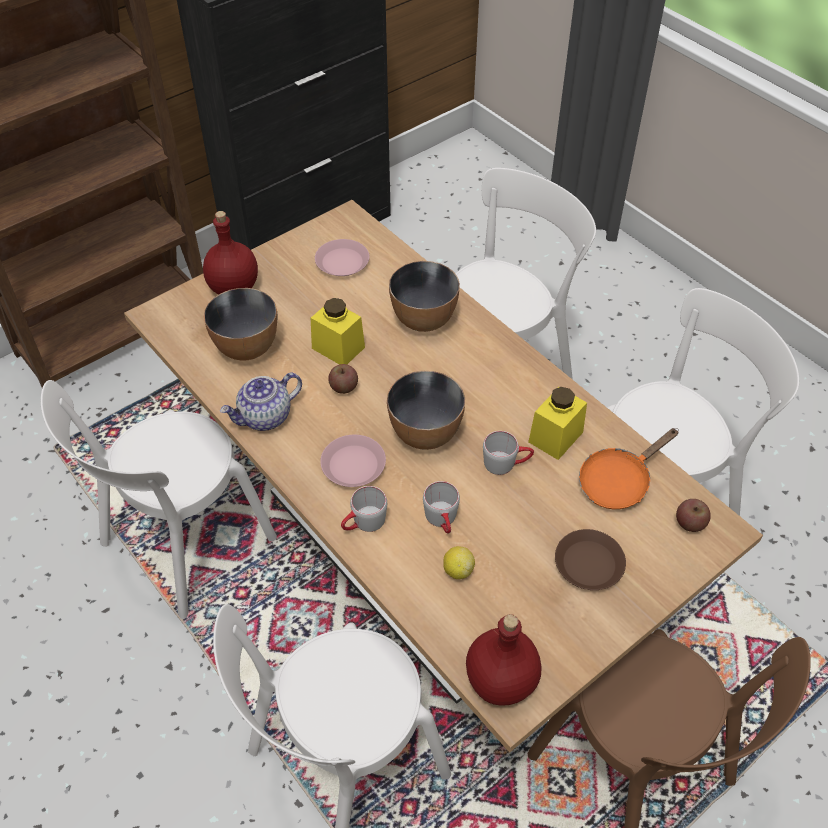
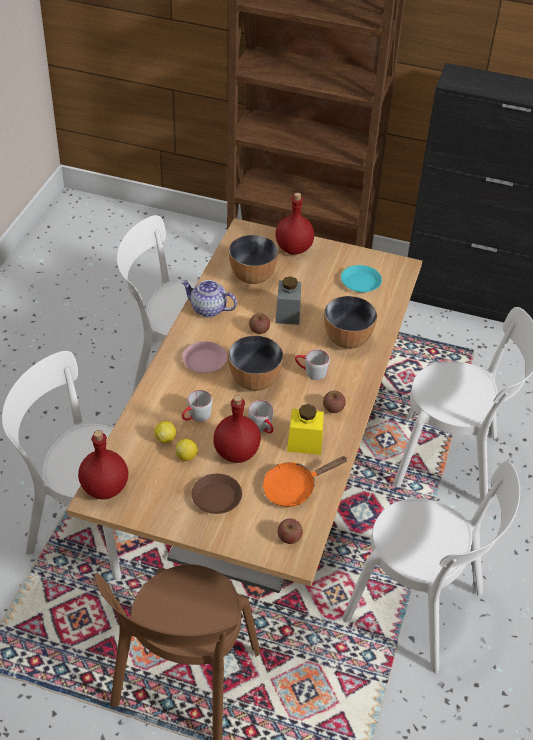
camera: 55 degrees right, 5 degrees down
yellow jar [311,298,365,365] -> grey jar [275,276,301,325]
pink plate [315,239,369,276] -> turquoise plate [341,265,382,293]
grey mug [341,486,387,532] -> grey mug moved to [295,349,330,380]
orange frying pan [579,428,679,509] -> orange frying pan turned 45 degrees counterclockwise [262,456,348,507]
none -> lemon [175,439,198,461]
none -> red bottle [213,395,261,463]
none -> apple [323,391,346,413]

